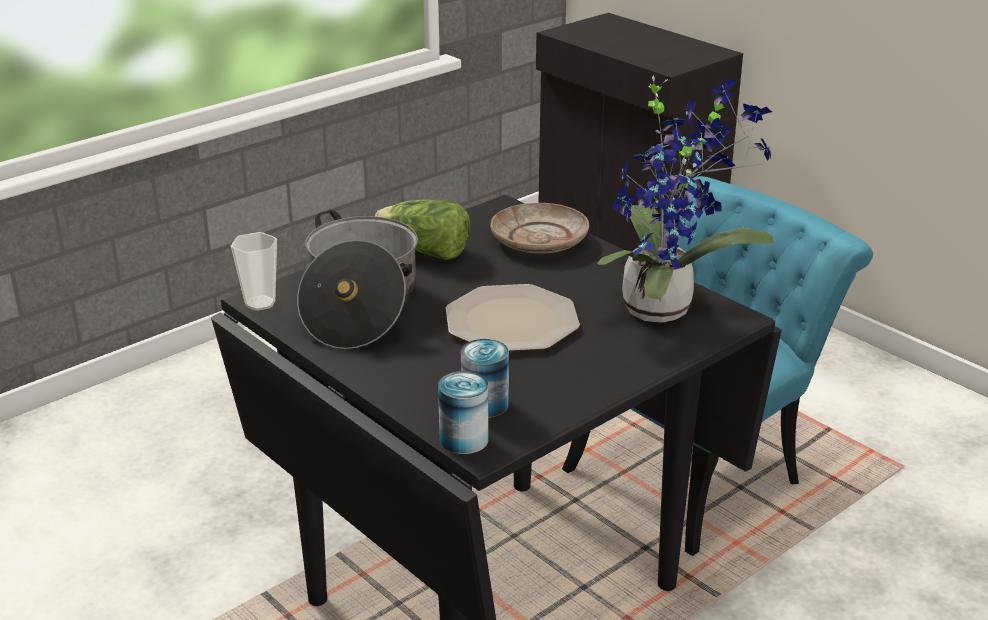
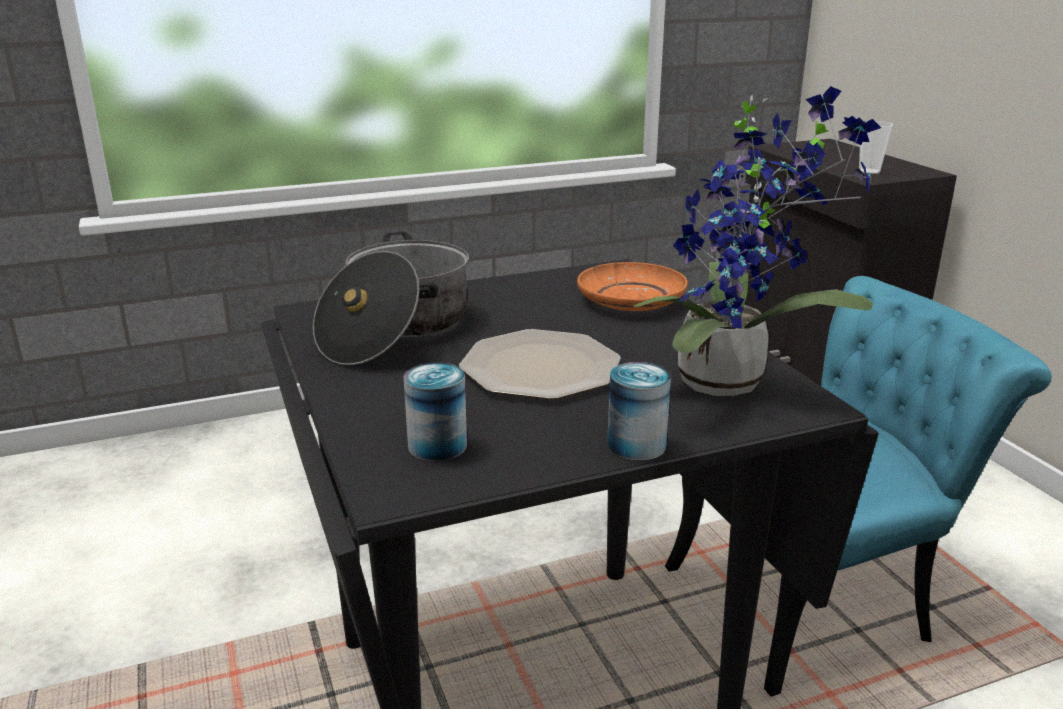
camera: 20 degrees right, 5 degrees down
cup [231,232,277,311] -> cup moved to [859,121,893,174]
lettuce [375,200,470,260] -> none
can [438,371,489,454] -> can moved to [607,362,671,461]
beige plate [490,203,589,254] -> orange plate [577,262,687,311]

